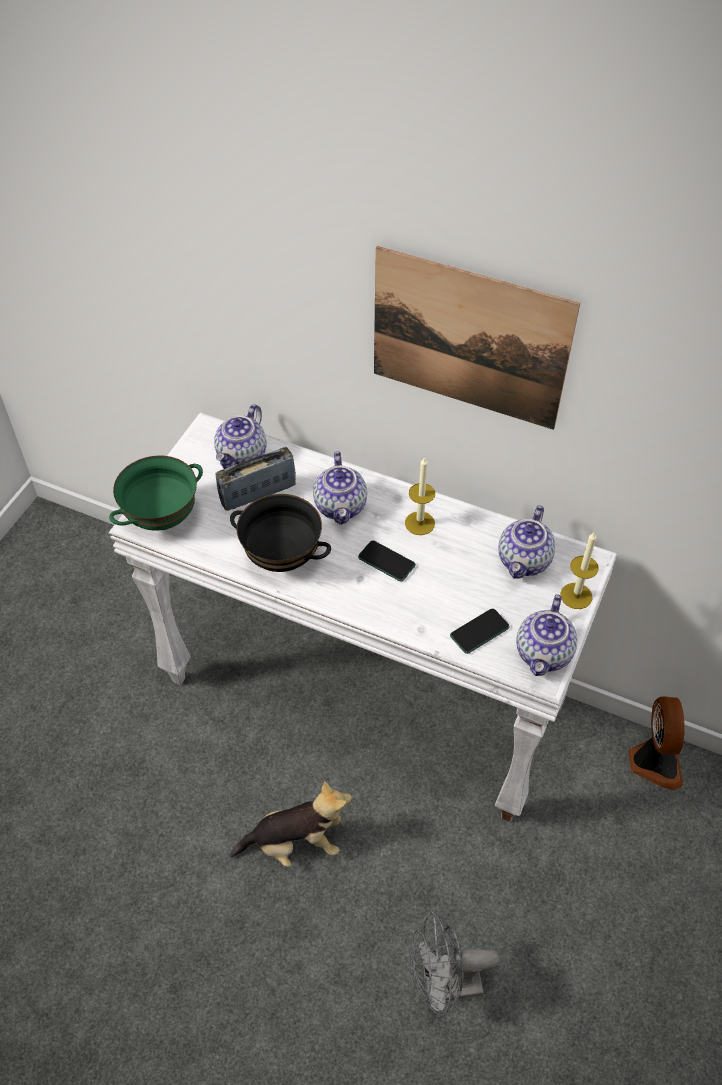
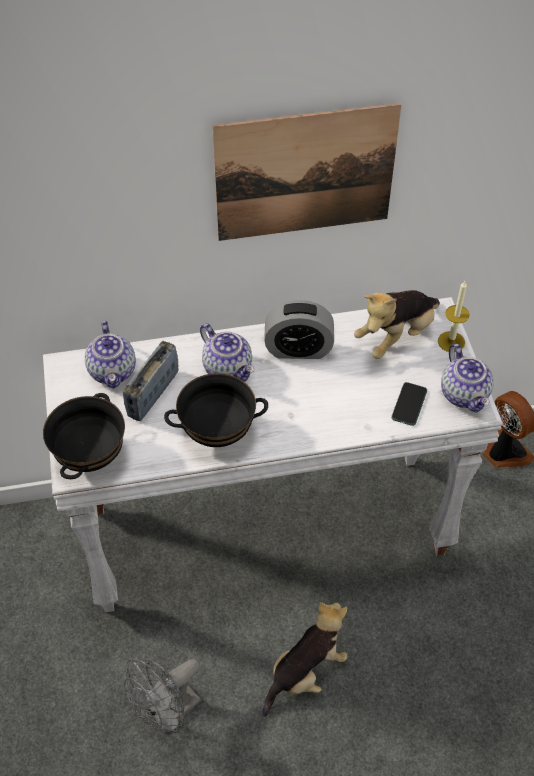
camera: 35 degrees left, 0 degrees up
green bowl [109,456,203,531] -> black bowl [43,393,125,479]
phone [358,540,416,581] -> none
candle [405,457,435,535] -> alarm clock [264,300,334,359]
grey fan [410,911,500,1018] -> grey fan moved to [124,658,201,733]
teapot [498,505,555,579] -> plush toy [354,290,440,359]

